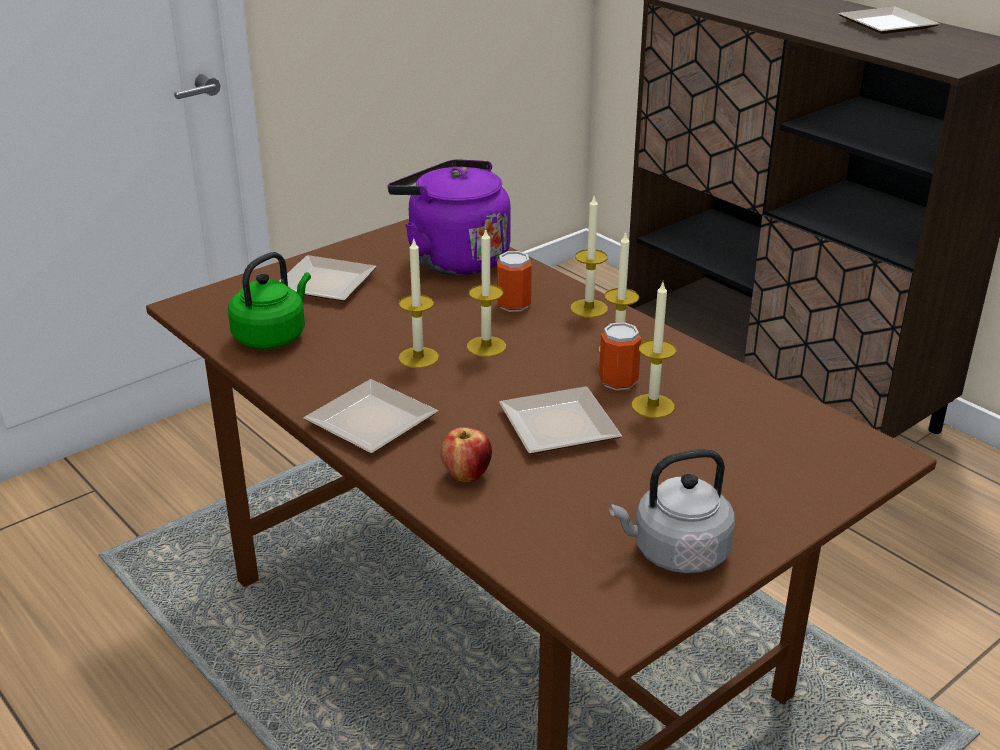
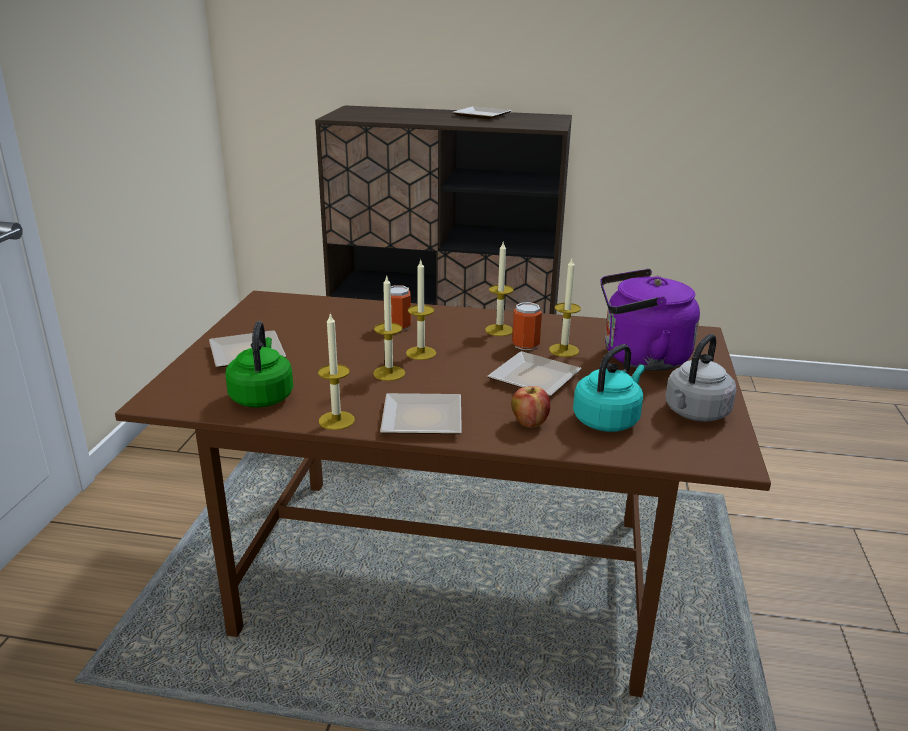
camera: 40 degrees left, 5 degrees down
purple kettle [388,159,511,275] -> purple kettle moved to [600,269,700,371]
candle [570,196,608,318] -> candle moved to [318,312,355,430]
none -> turquoise kettle [573,344,645,432]

